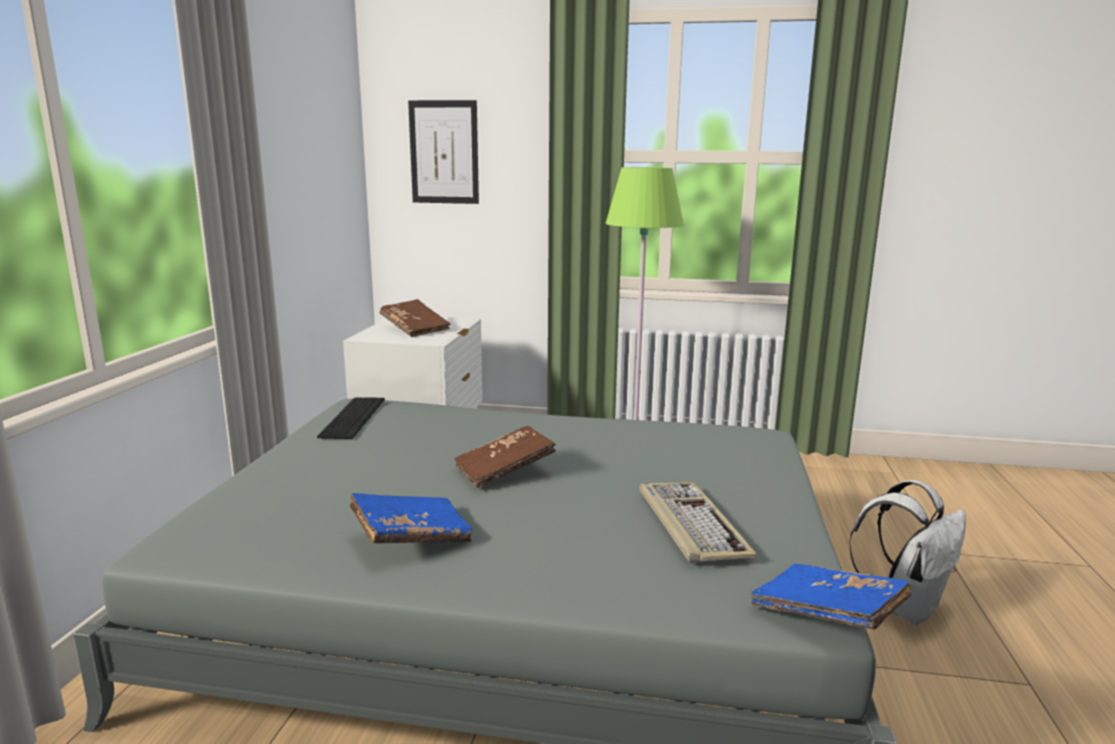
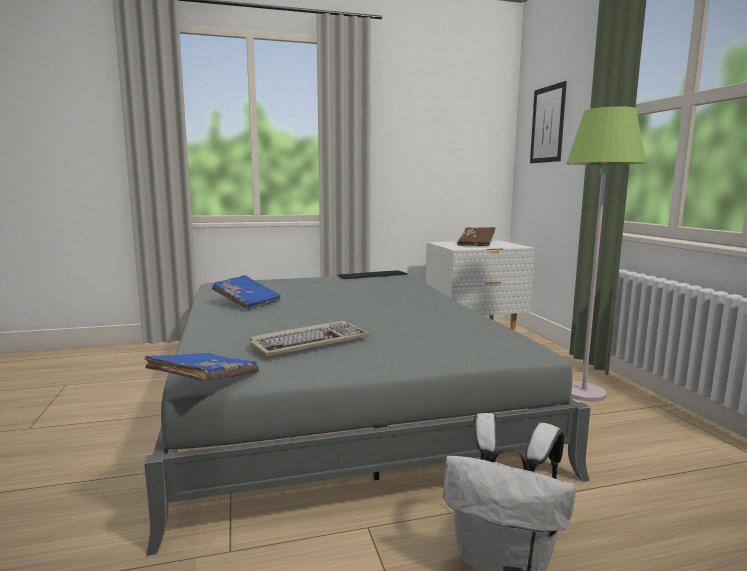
camera: 65 degrees right, 5 degrees down
brown book [455,426,556,488] -> none

